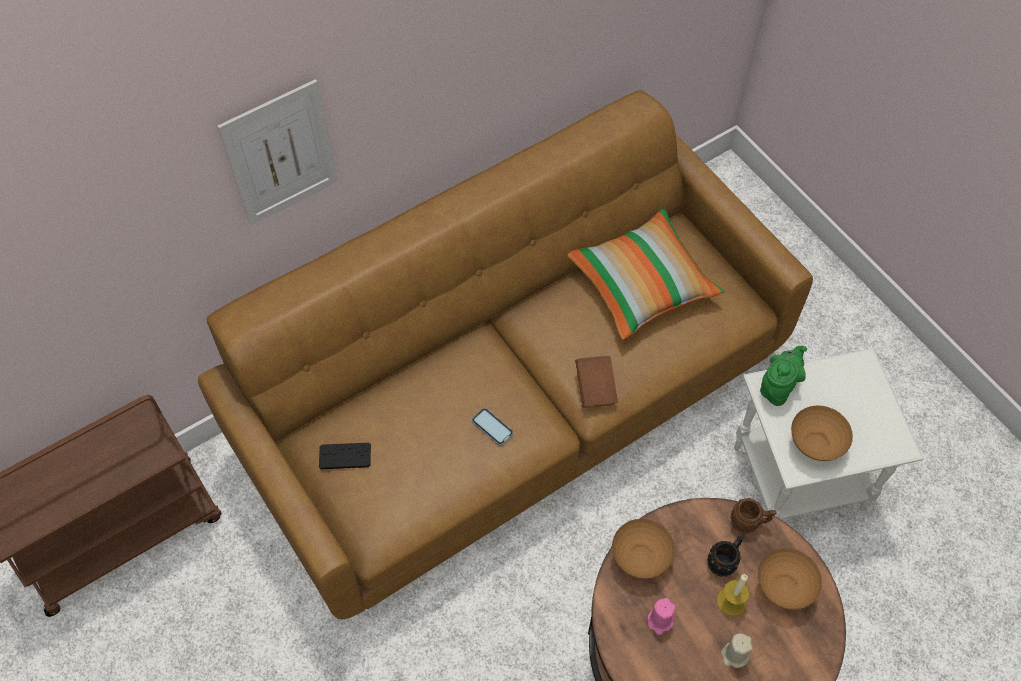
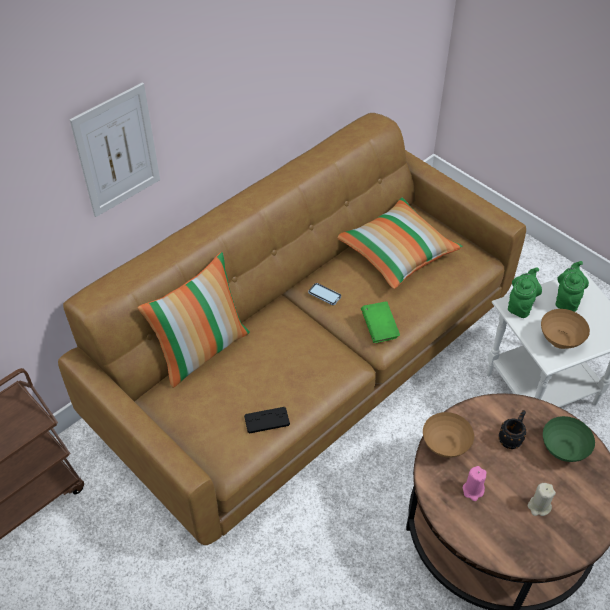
camera: 10 degrees left, 10 degrees down
black game controller [319,443,371,469] -> black game controller moved to [244,407,290,434]
phone [472,408,513,446] -> phone moved to [308,283,341,305]
brown book [575,356,618,408] -> green book [361,301,400,343]
candle [717,574,750,616] -> none
brown mug [731,498,776,534] -> none
brown bowl [758,548,822,610] -> green bowl [543,416,595,462]
none -> pillow [138,252,250,388]
none -> green teapot [555,261,589,312]

